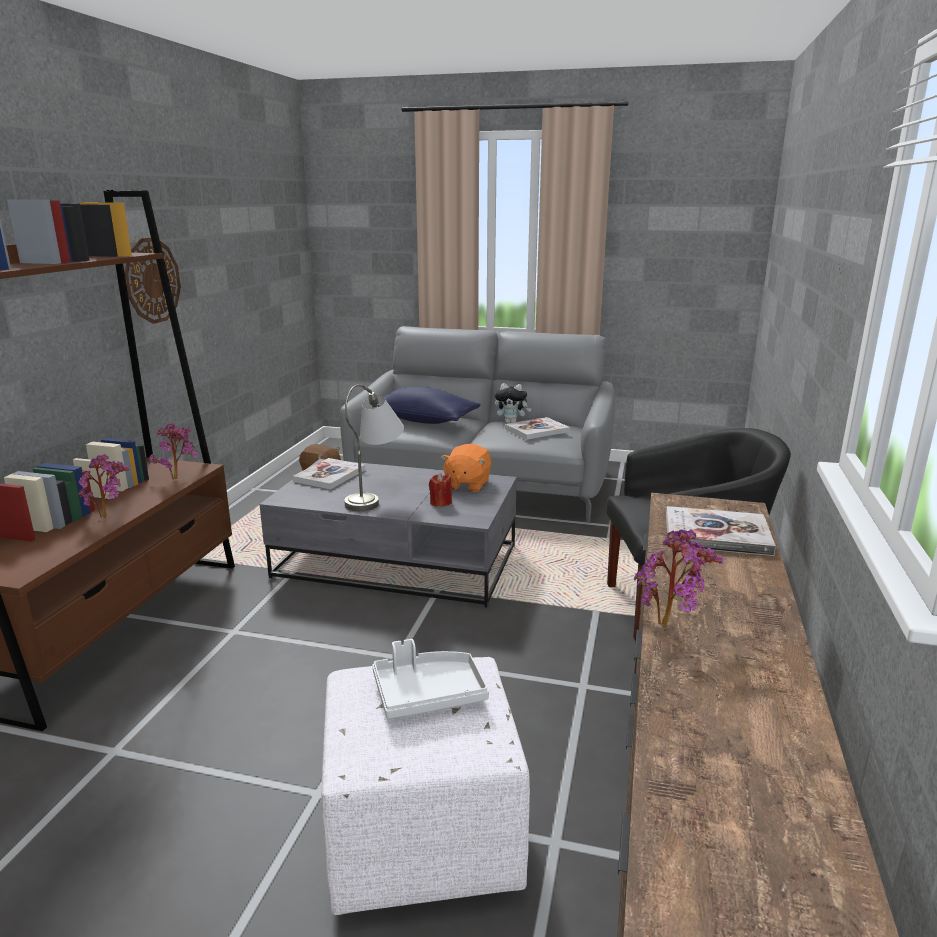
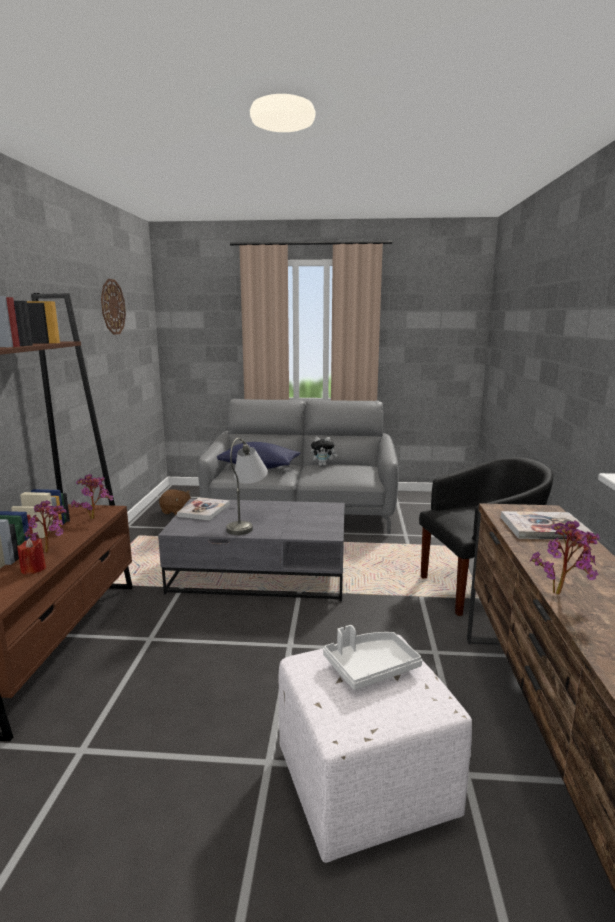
camera: 10 degrees left, 5 degrees down
wall clock [125,238,181,324] -> wall clock moved to [101,279,126,335]
red candle [429,473,452,507] -> red candle moved to [17,538,46,575]
orange plush toy [441,444,491,492] -> none
book [505,417,570,440] -> none

